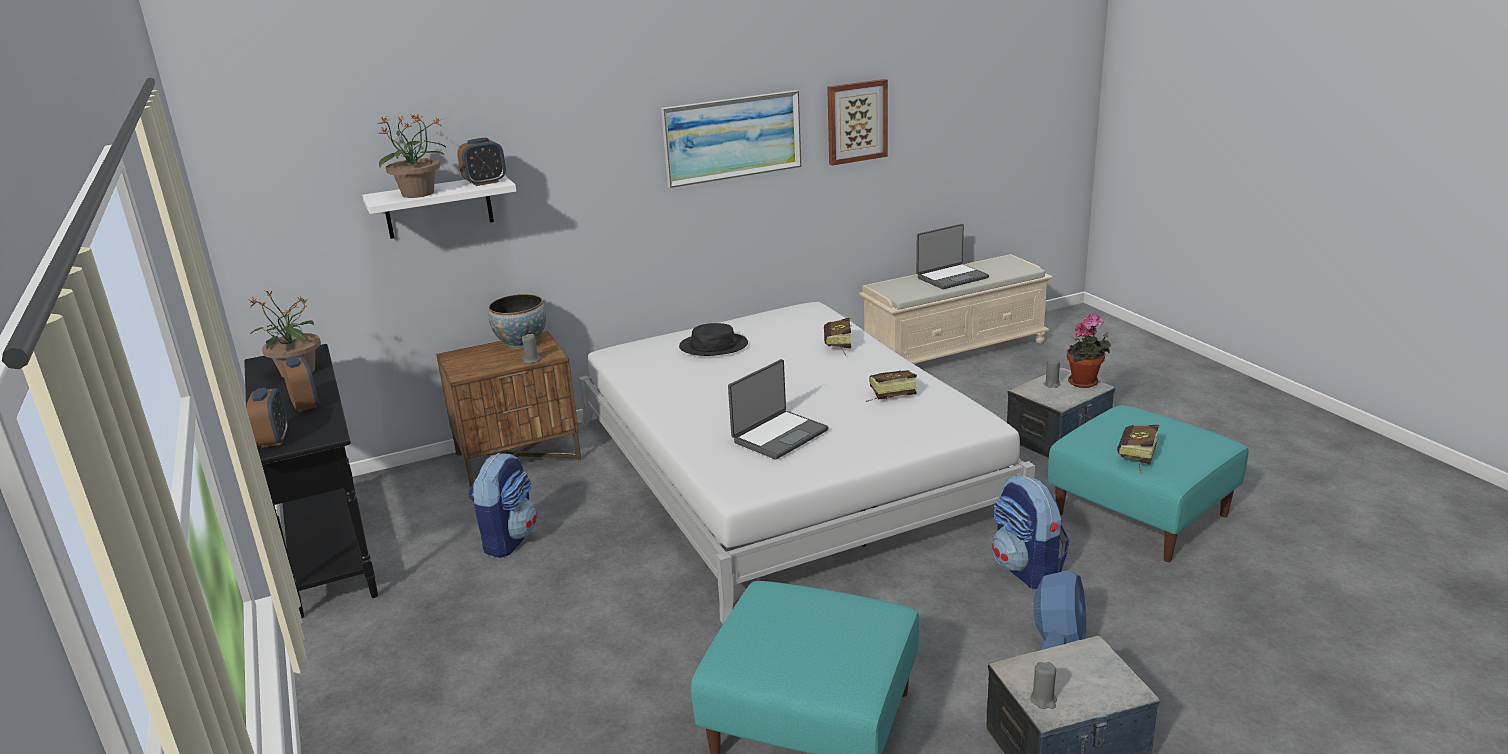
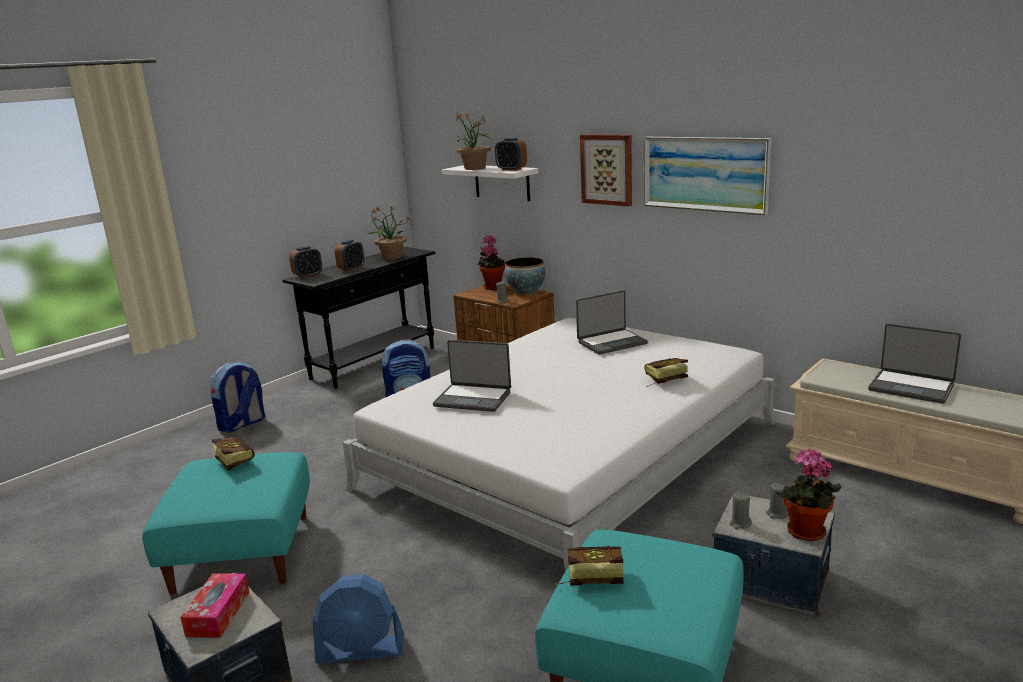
camera: 65 degrees right, 5 degrees down
black hat [679,323,748,356] -> laptop [576,290,648,355]
picture [827,79,888,166] -> picture moved to [580,134,632,206]
book [866,370,917,402] -> book moved to [212,437,254,471]
backpack [992,475,1069,589] -> backpack moved to [210,361,265,433]
grey candle [1030,662,1057,709] -> grey candle moved to [729,493,752,529]
none -> tissue box [180,573,249,638]
none -> potted plant [477,235,505,290]

